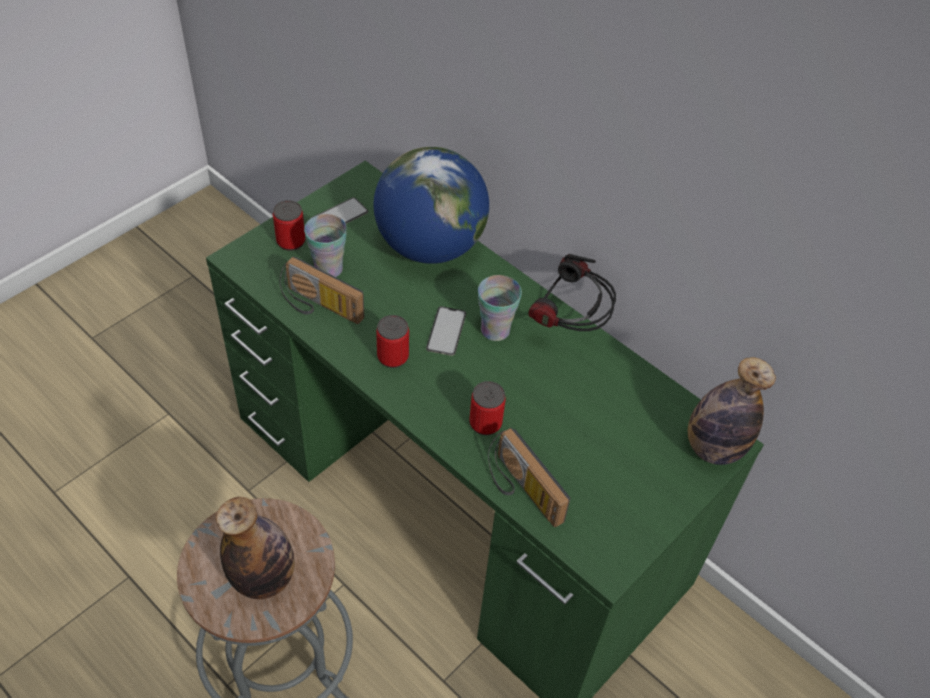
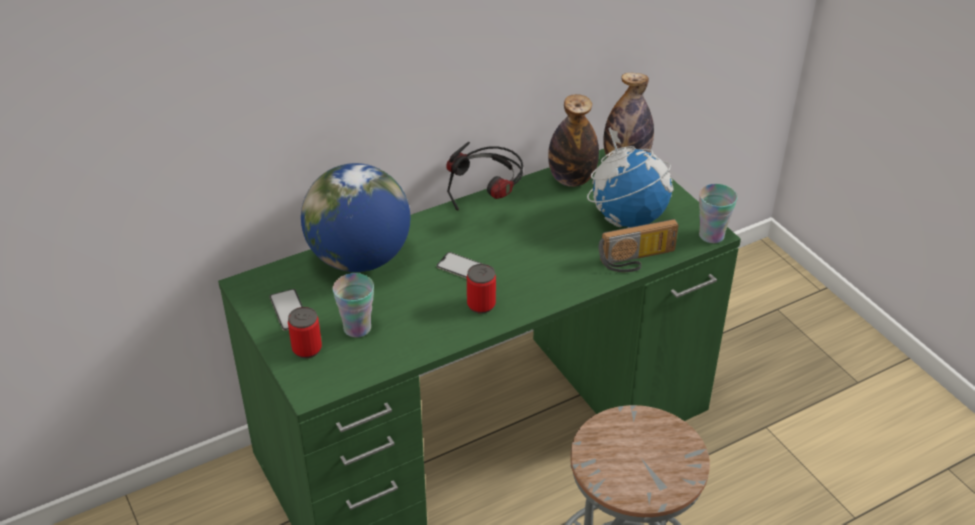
camera: 70 degrees left, 10 degrees down
bottle [216,497,295,599] -> bottle moved to [548,94,599,187]
radio [280,257,365,324] -> none
can [469,381,506,435] -> none
cup [478,275,522,341] -> cup moved to [699,184,737,243]
none -> globe [587,127,674,228]

